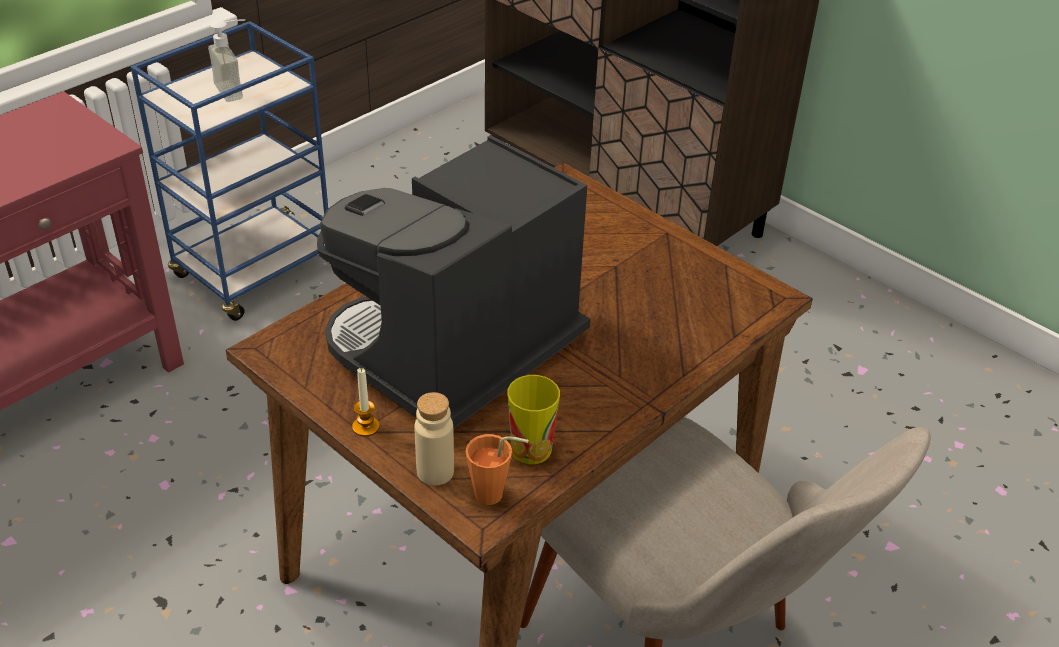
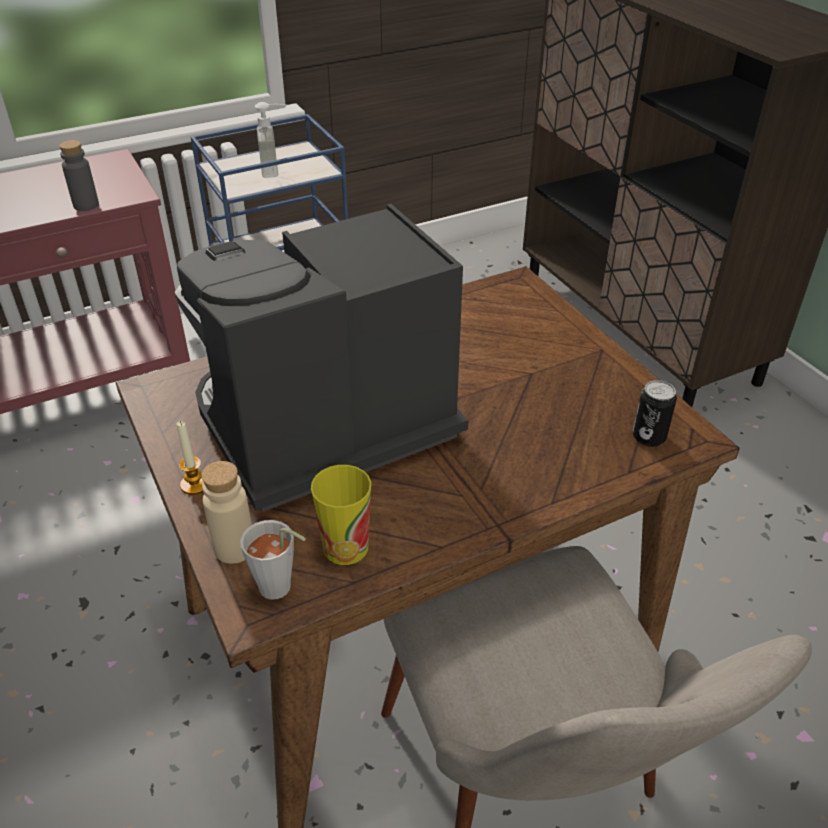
camera: 20 degrees right, 0 degrees up
orange cup [466,434,529,505] -> grey cup [240,520,306,600]
none -> grey bottle [59,140,99,211]
none -> can [633,380,677,447]

